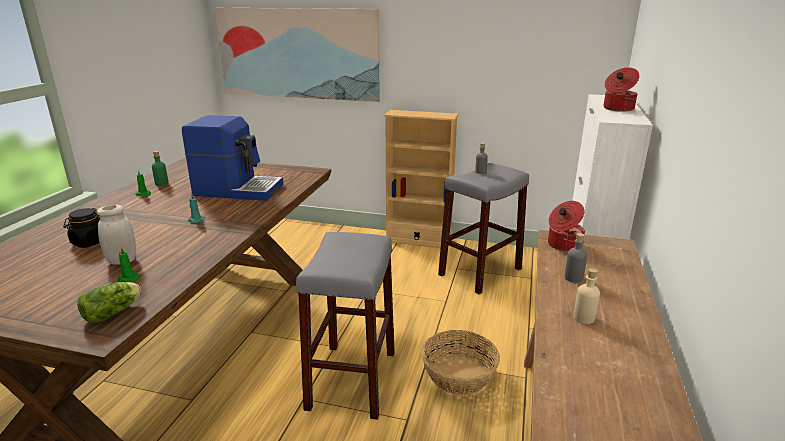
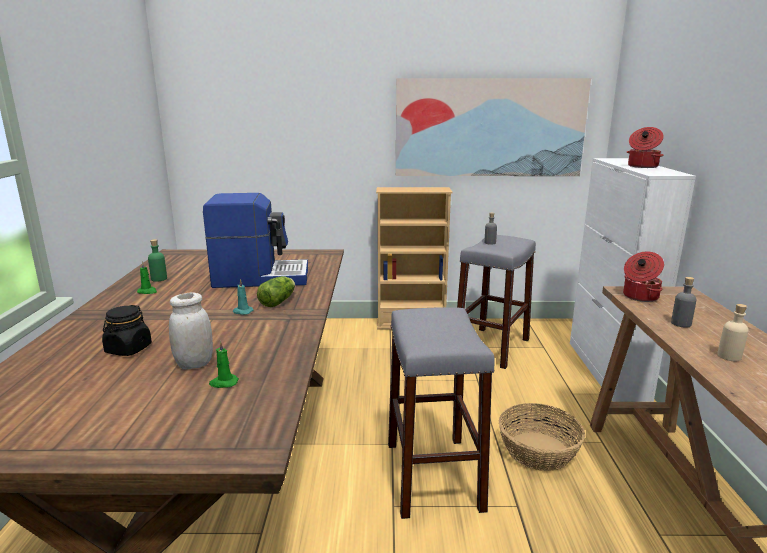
camera: 15 degrees left, 5 degrees down
lettuce [77,282,141,323] -> lettuce moved to [257,276,295,307]
picture [215,8,380,102] -> picture moved to [396,78,591,176]

